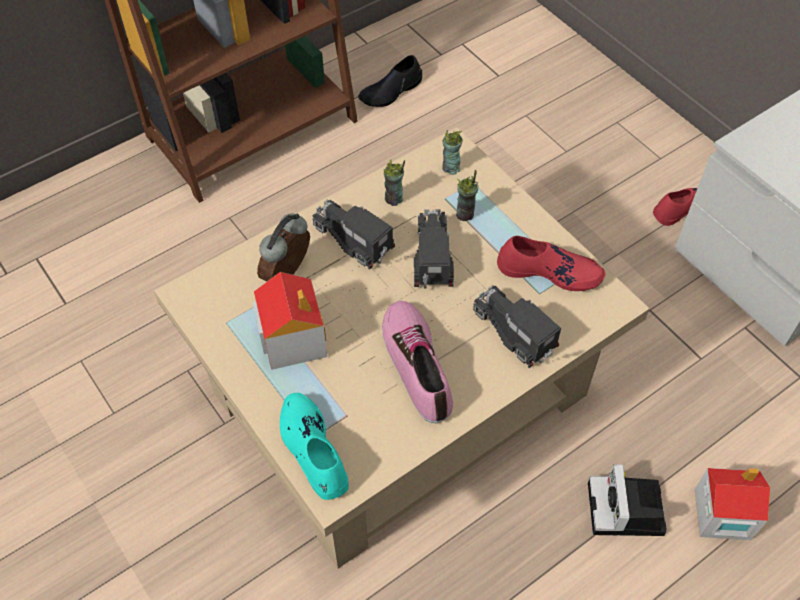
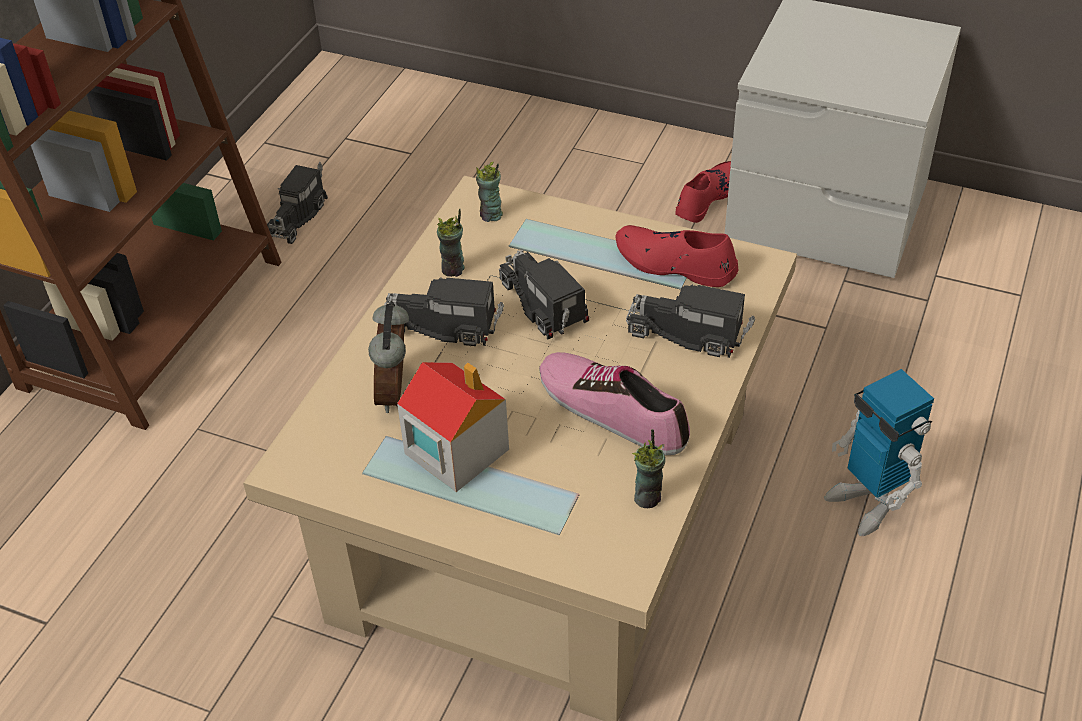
camera: 30 degrees left, 10 degrees down
turquoise shoe [280,393,349,500] -> none
black shoe [358,55,422,107] -> toy truck [267,162,328,244]
cup [456,170,478,221] -> cup moved to [632,429,666,508]
red shoe [497,236,605,291] -> red shoe turned 135 degrees counterclockwise [616,225,738,287]
camera [588,464,666,536] -> toy robot [824,369,934,536]
toy house [695,468,770,540] -> none

